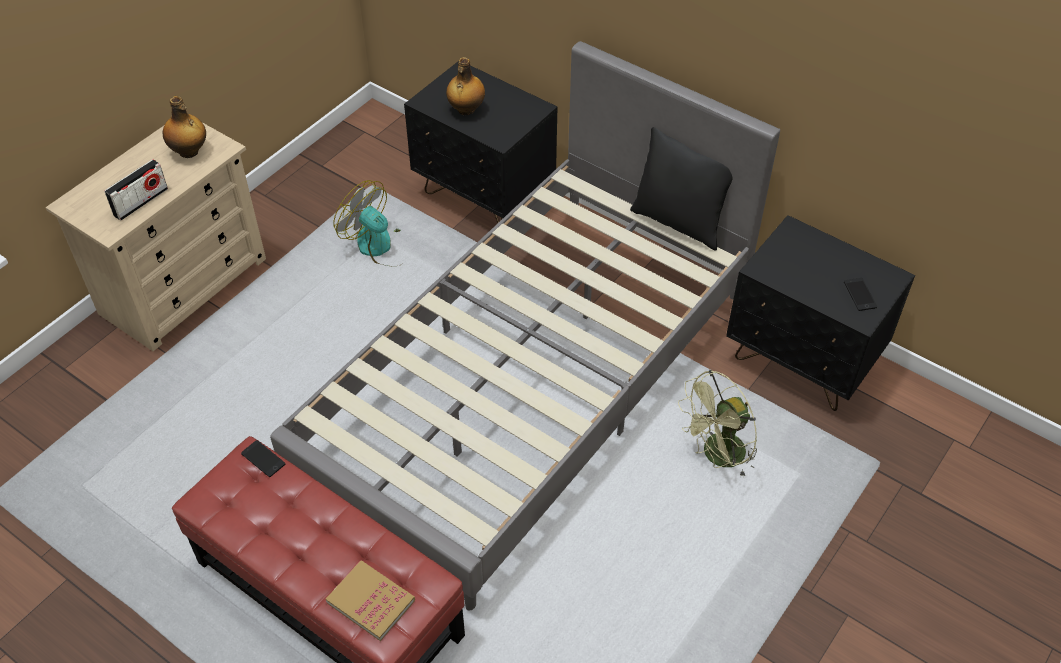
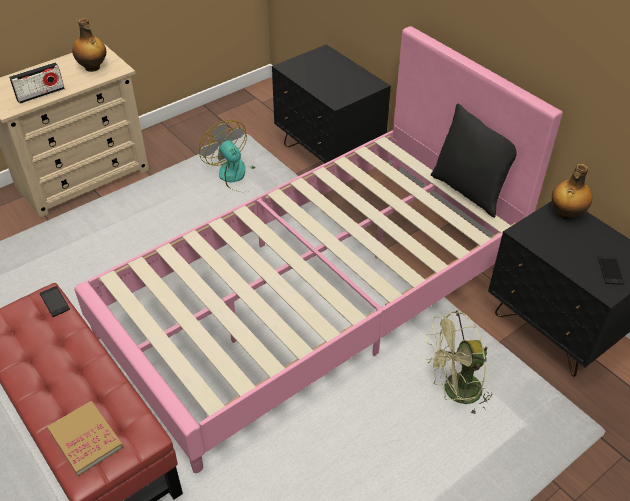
camera: 15 degrees right, 5 degrees down
grey bed [270,41,780,611] -> pink bed [74,26,563,473]
bottle [446,57,485,115] -> bottle moved to [552,164,592,220]

